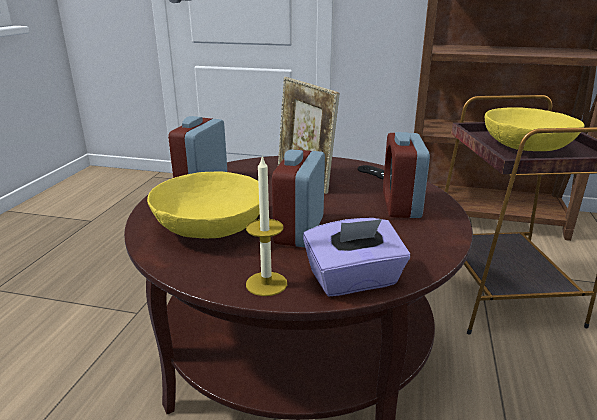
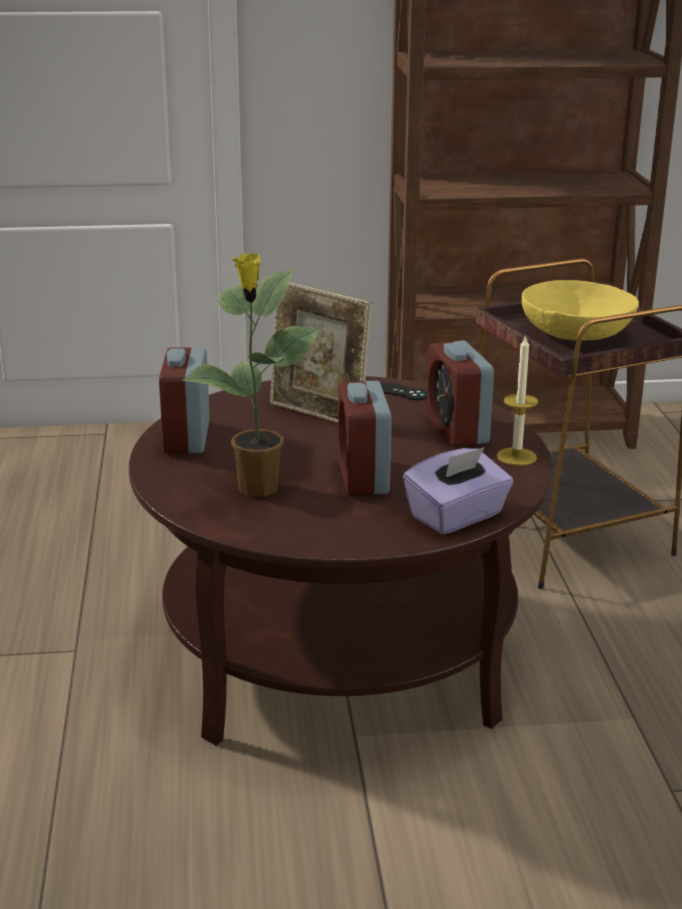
camera: 20 degrees left, 0 degrees up
yellow bowl [147,172,260,238] -> potted plant [182,253,320,497]
candle [246,155,287,296] -> candle moved to [497,334,538,466]

